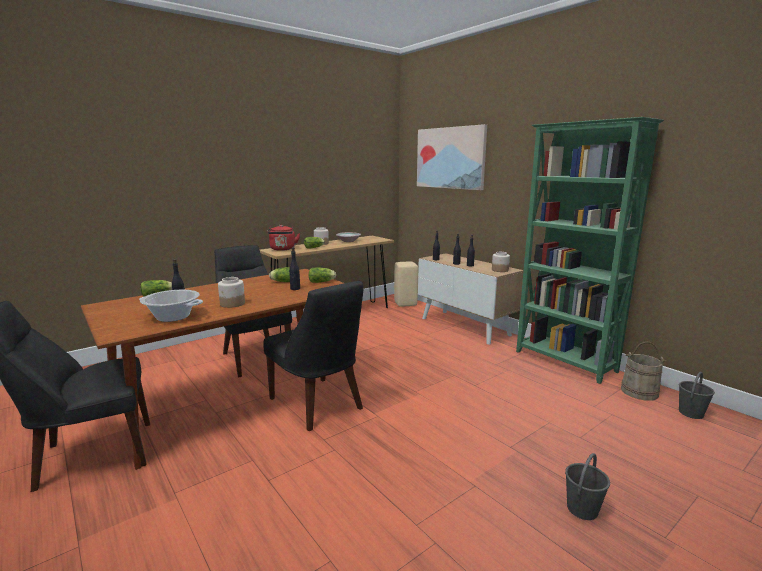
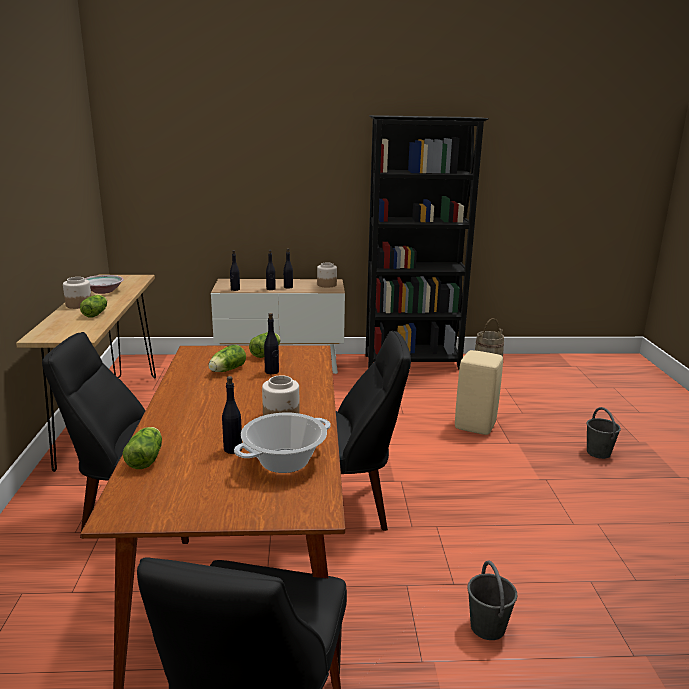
camera: 55 degrees left, 5 degrees up
red kettle [267,225,300,251] -> none
beige stool [394,262,418,307] -> beige stool moved to [455,350,503,435]
picture [417,124,487,190] -> none
green bookcase [516,117,664,384] -> black bookcase [365,115,489,369]
grey bucket [679,372,715,419] -> grey bucket moved to [468,560,518,640]

